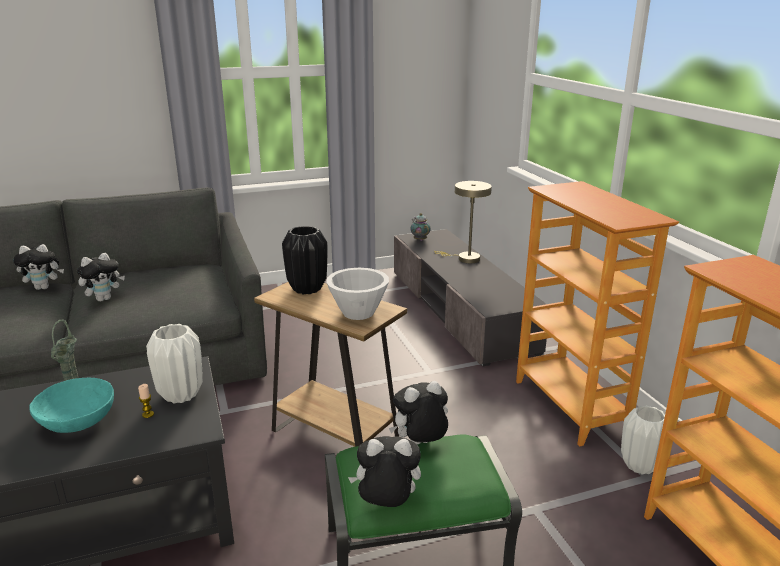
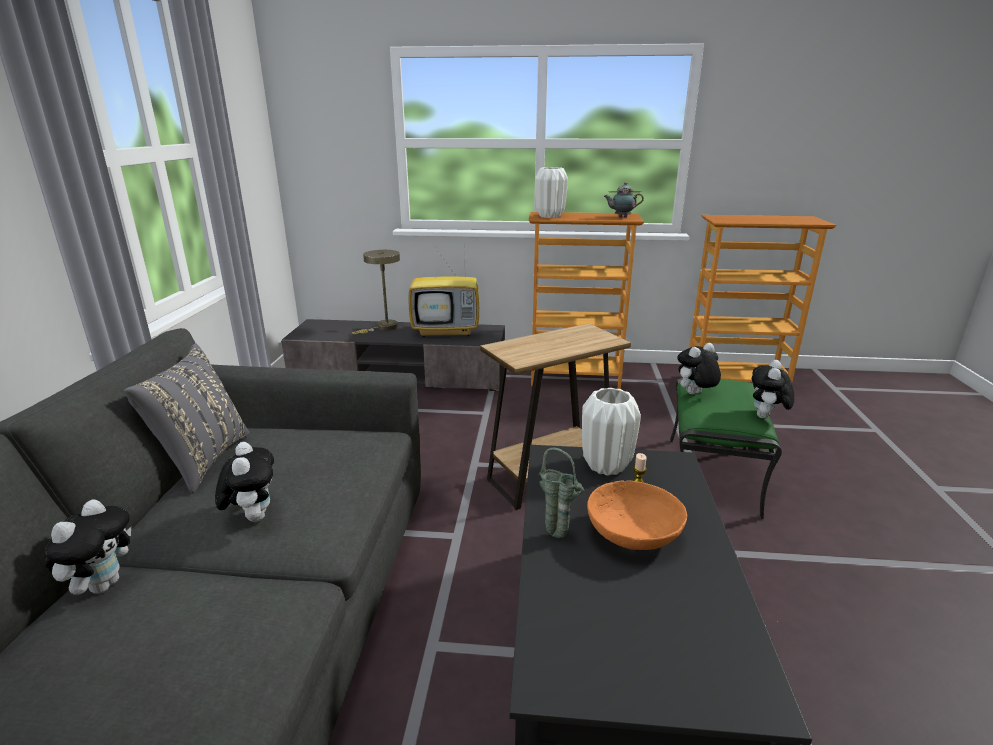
camera: 65 degrees left, 0 degrees up
turquoise bowl [29,378,114,433] -> orange bowl [587,480,687,550]
black vase [282,226,328,294] -> none
white bowl [326,268,389,320] -> none
plush toy [389,381,448,444] -> plush toy turned 60 degrees clockwise [677,343,721,394]
teapot [410,213,431,241] -> teapot moved to [603,182,644,218]
white vase [621,405,665,475] -> white vase moved to [535,167,568,218]
none -> grey pillow [124,343,250,493]
none -> television [408,237,479,337]

